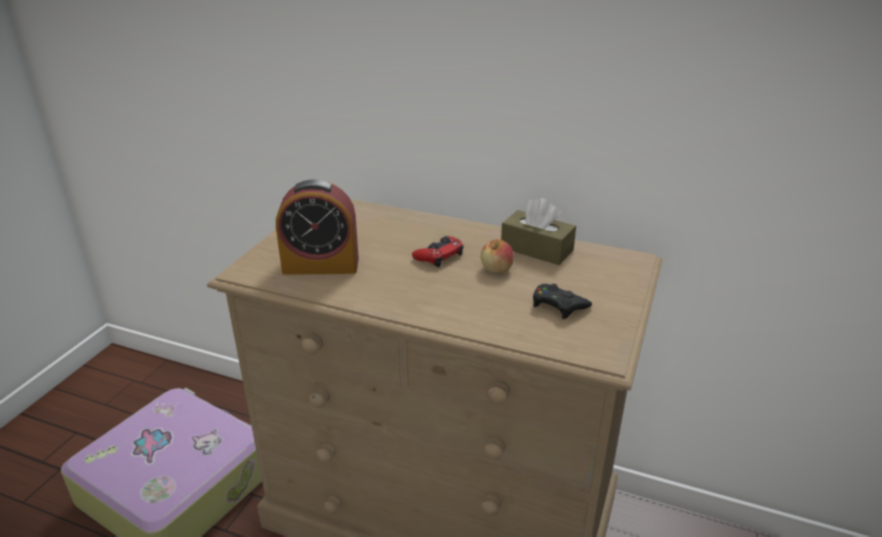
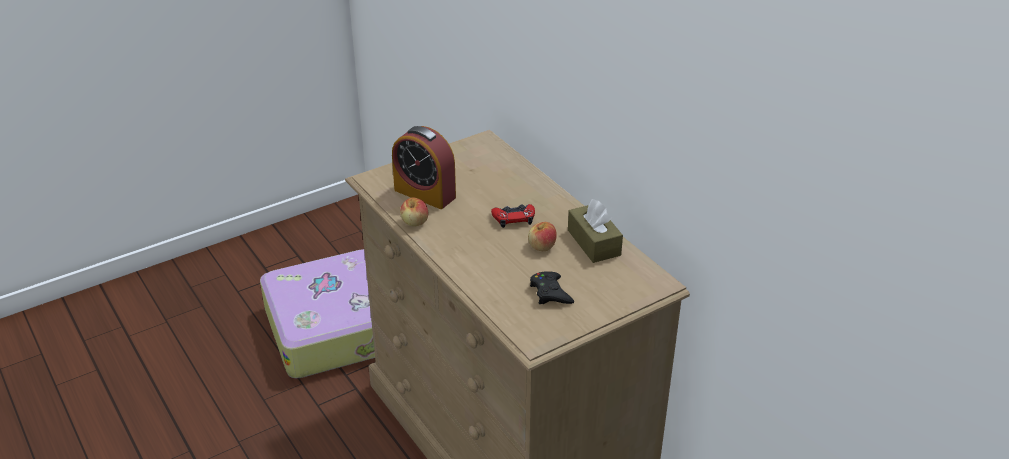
camera: 35 degrees right, 5 degrees up
none -> apple [400,198,428,226]

